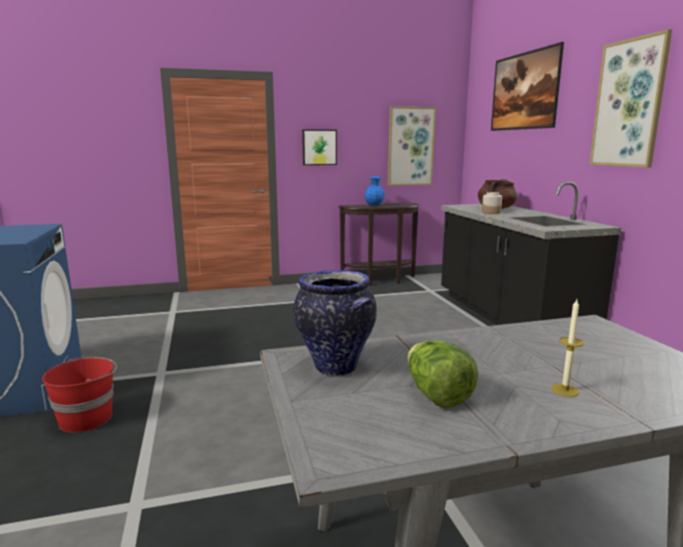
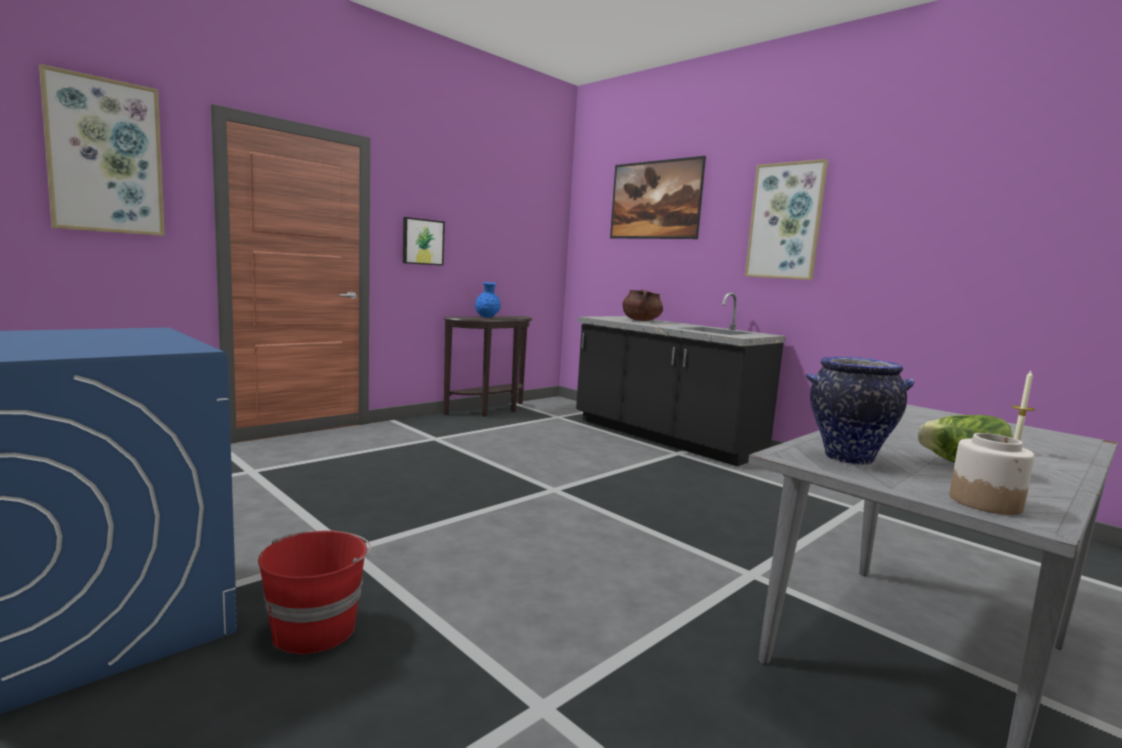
camera: 30 degrees left, 5 degrees down
picture [388,106,436,186] -> picture moved to [39,64,165,236]
jar [482,192,502,214] -> jar moved to [950,433,1035,515]

